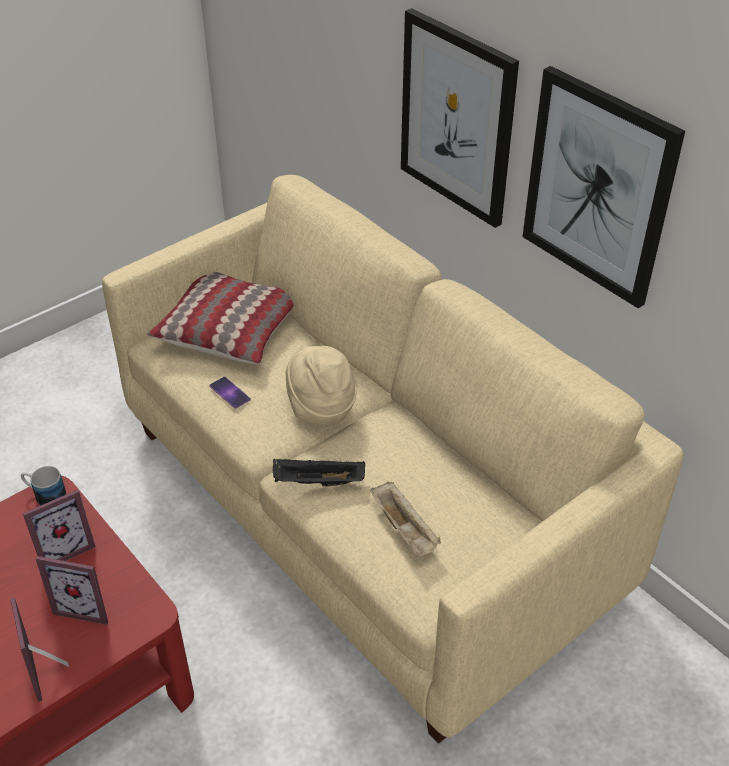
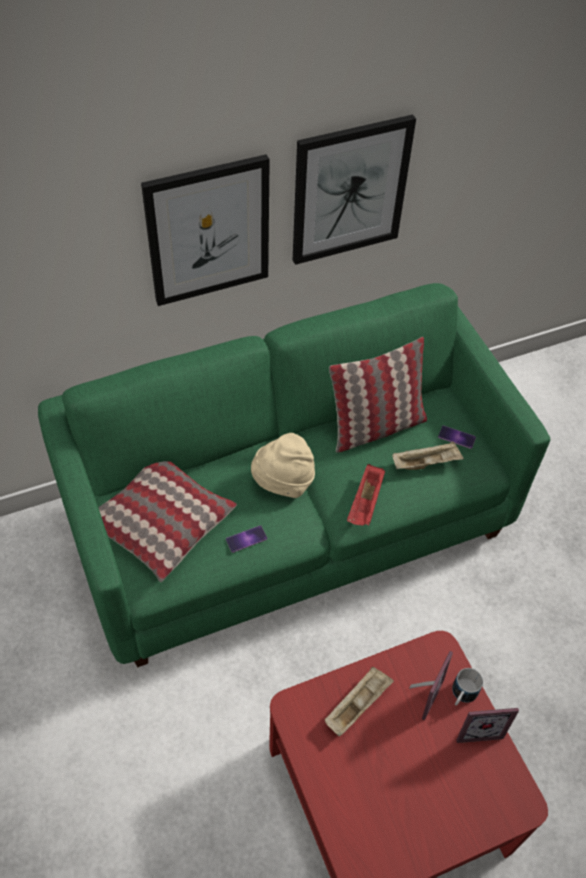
camera: 75 degrees left, 10 degrees up
mug [21,466,66,506] -> mug moved to [452,668,483,706]
picture frame [23,490,96,561] -> beige tray [325,667,394,737]
beige sofa [102,175,683,744] -> green sofa [38,283,550,667]
black tray [273,459,365,487] -> red tray [347,464,385,526]
none -> pillow [329,337,427,453]
none -> phone [438,426,476,449]

